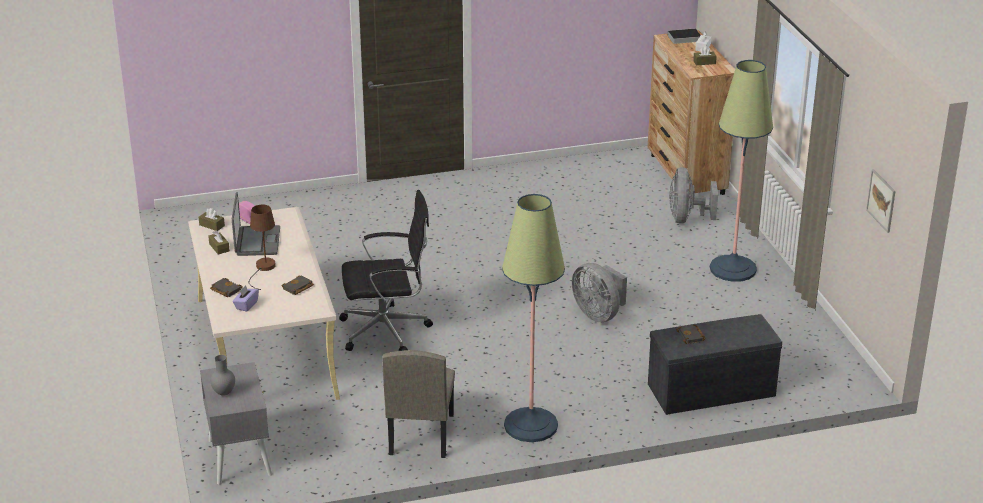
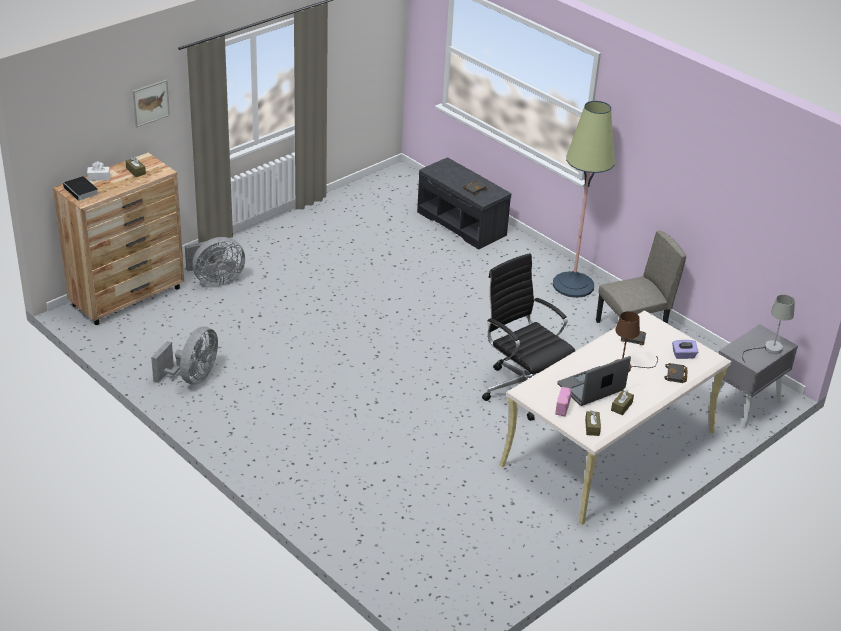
camera: 120 degrees left, 5 degrees up
grey vase [210,355,235,396] -> grey table lamp [742,295,795,362]
grey fan [572,263,627,323] -> grey fan moved to [151,327,218,385]
floor lamp [710,60,773,282] -> none
picture [866,169,896,233] -> picture moved to [133,80,170,127]

